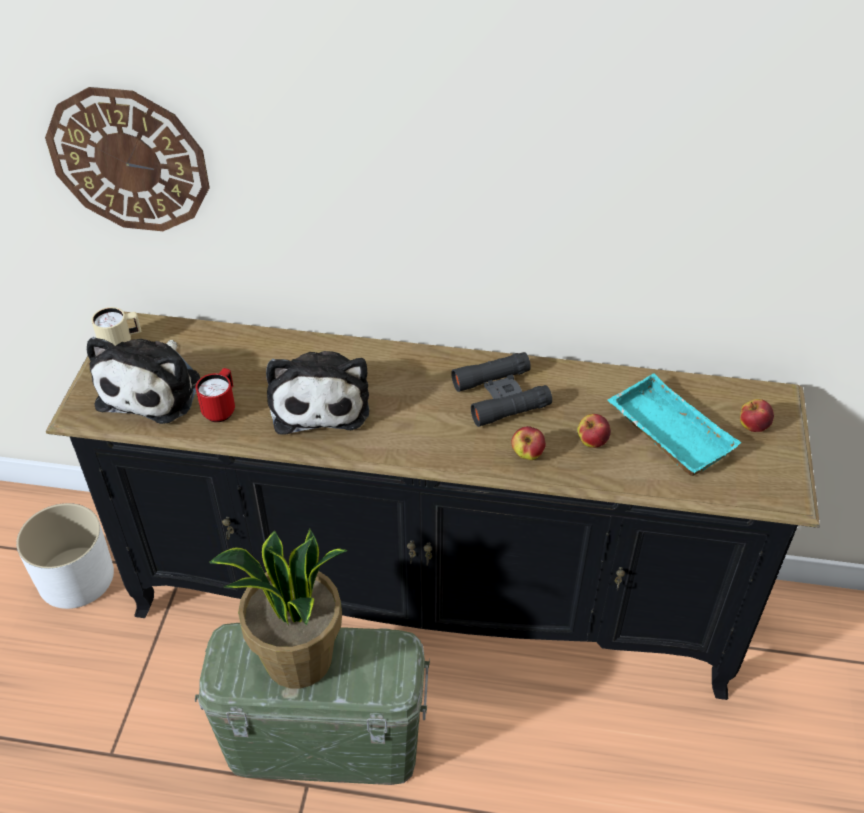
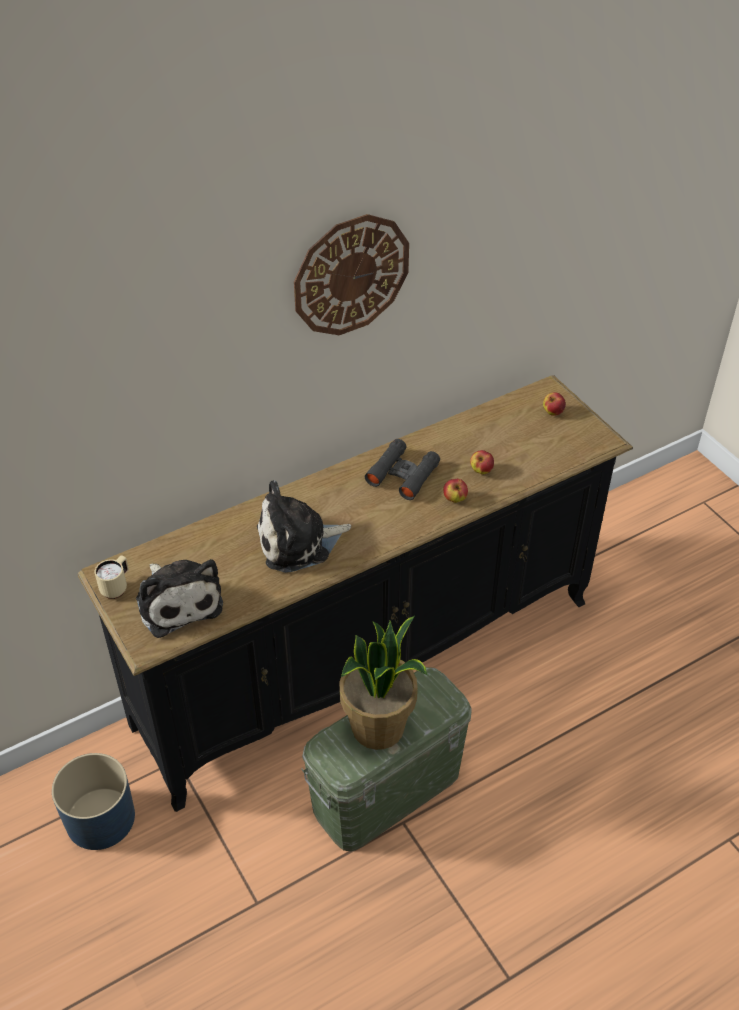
camera: 40 degrees left, 0 degrees up
white planter [16,503,114,609] -> blue planter [52,753,135,850]
wall clock [45,87,210,231] -> wall clock moved to [294,214,409,335]
red mug [196,368,235,422] -> none
plush toy [266,351,369,434] -> plush toy turned 120 degrees clockwise [257,480,351,573]
turquoise tray [607,373,741,476] -> none

